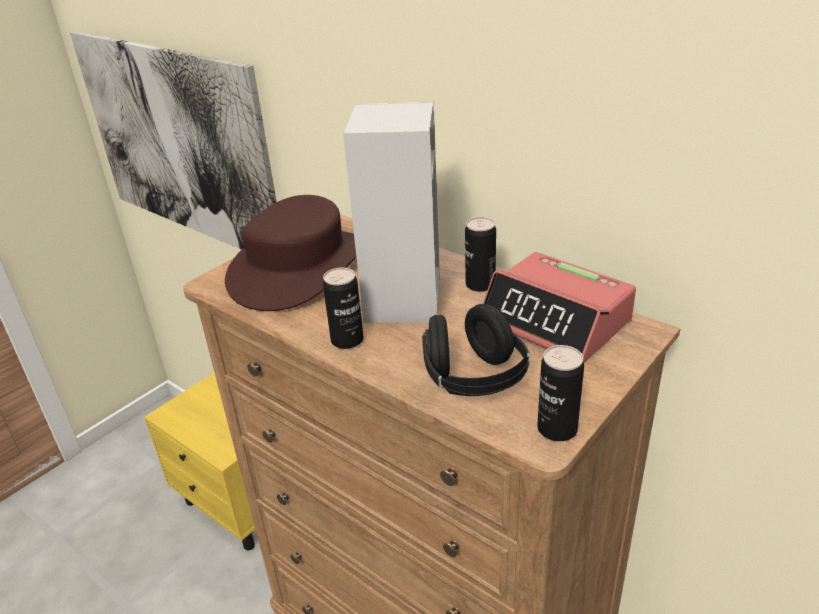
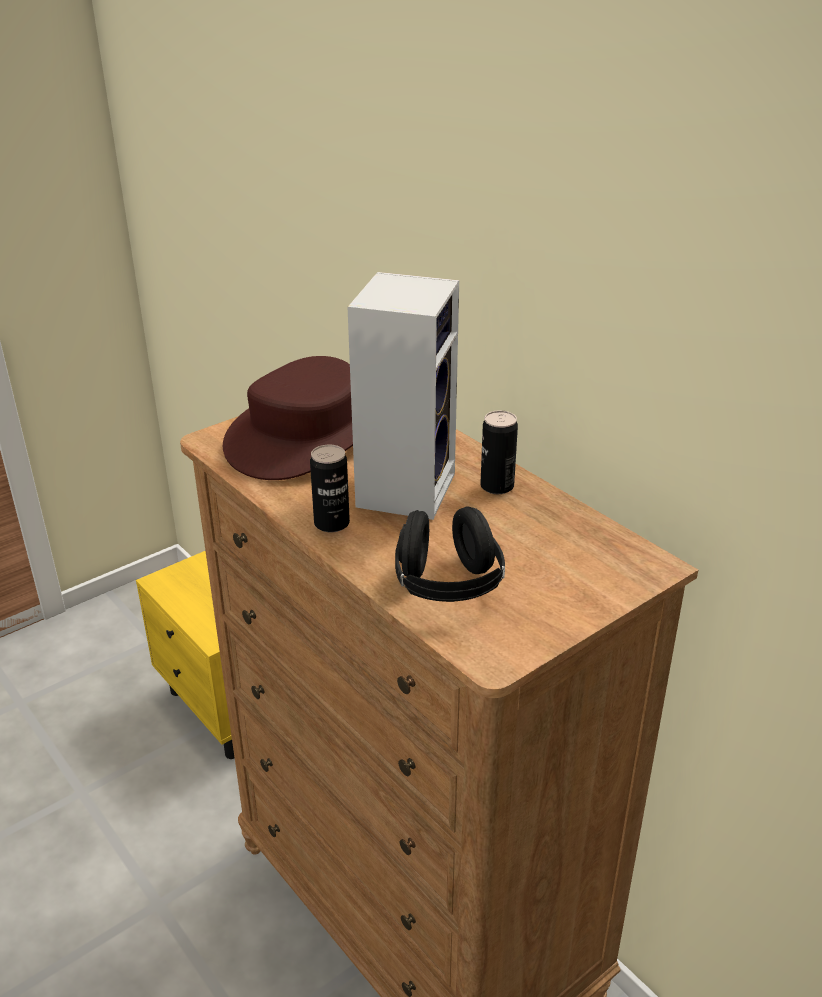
camera: 10 degrees right, 0 degrees up
picture [70,31,276,250] -> none
alarm clock [483,252,636,363] -> none
can [537,345,584,441] -> none

